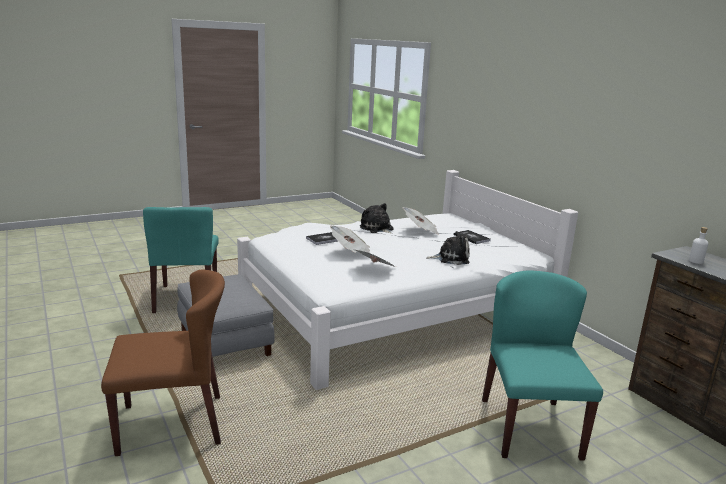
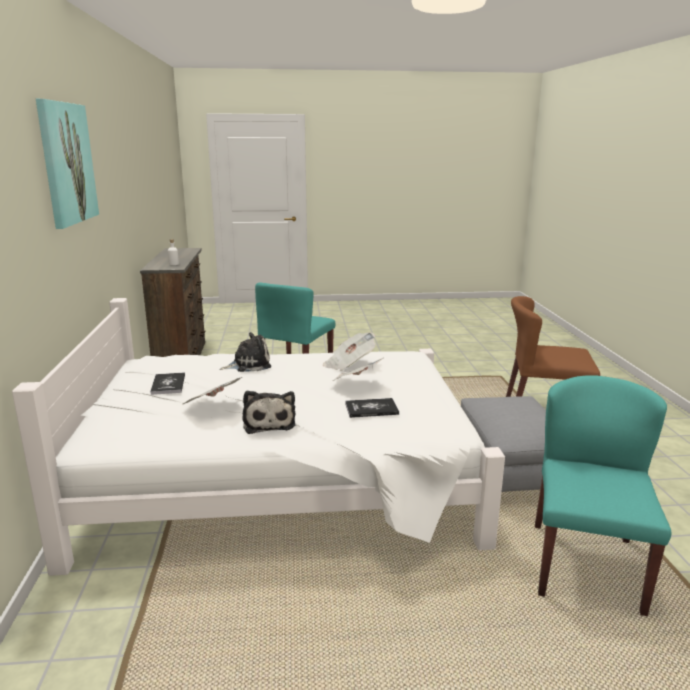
camera: 155 degrees left, 0 degrees up
plush toy [427,231,470,265] -> plush toy turned 135 degrees clockwise [220,332,271,372]
none -> picture [36,99,99,229]

